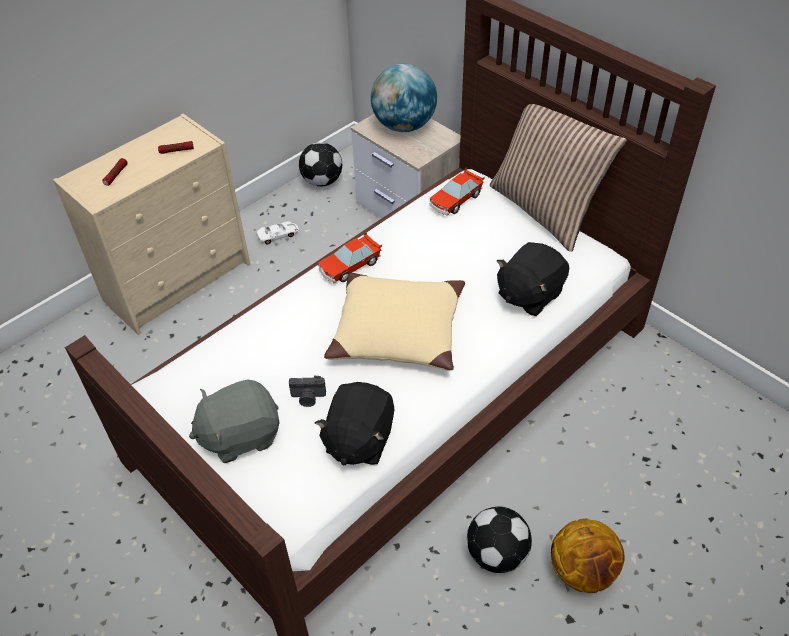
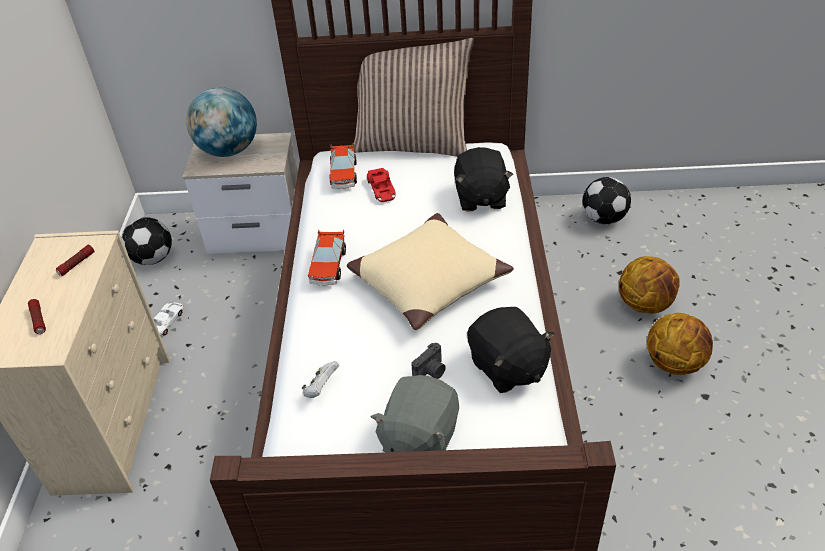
camera: 45 degrees left, 5 degrees down
football [467,507,532,573] -> football moved to [582,177,631,224]
none -> white game controller [302,361,339,398]
none -> red toy car [367,168,396,202]
none -> basketball [619,256,680,314]

